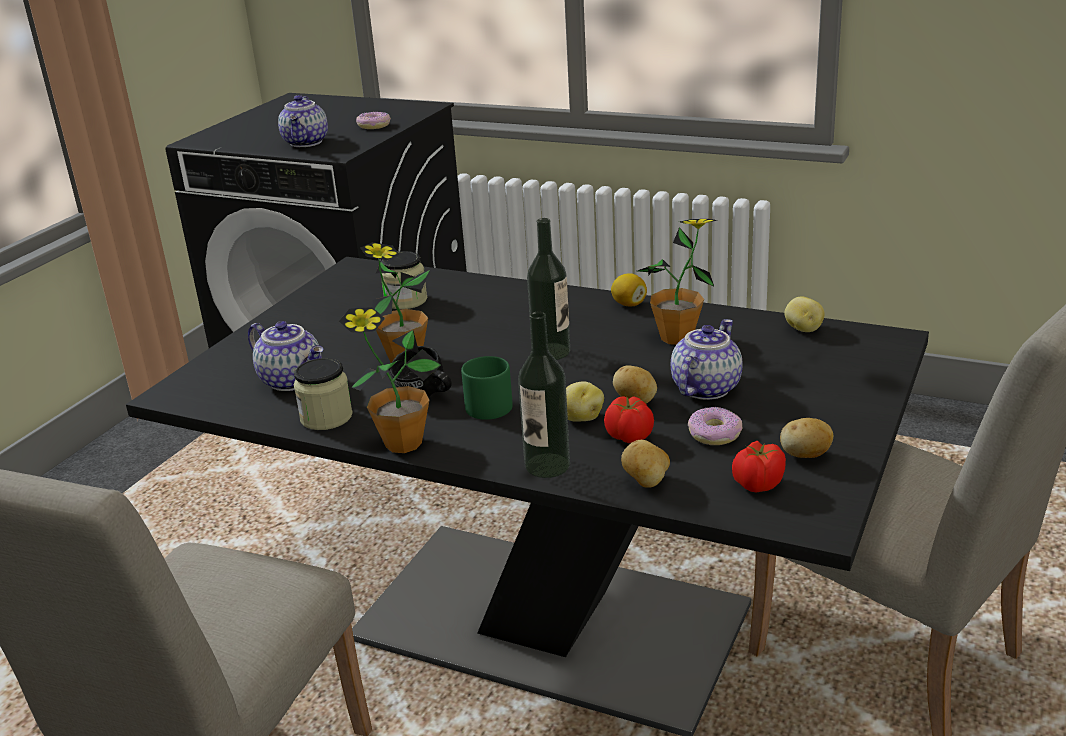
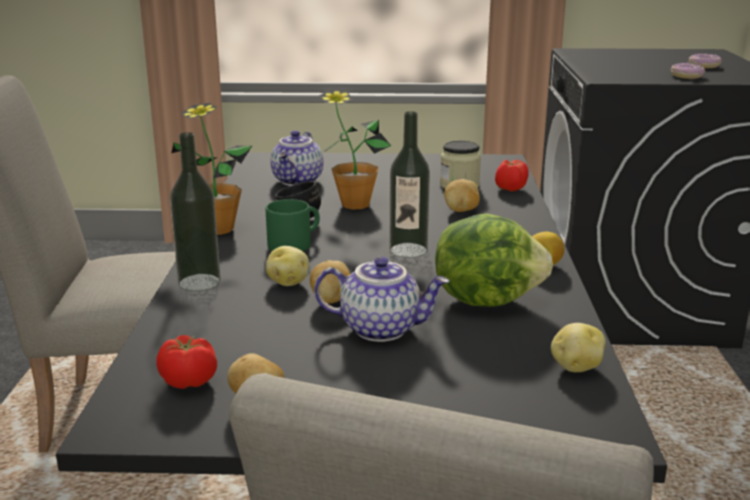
camera: 65 degrees right, 5 degrees down
teapot [278,95,328,147] -> none
jar [293,358,353,430] -> none
tomato [604,396,654,443] -> tomato moved to [495,160,529,191]
potato [621,440,670,488] -> potato moved to [444,179,480,212]
potted plant [638,219,718,345] -> lettuce [435,213,553,307]
donut [688,407,742,445] -> donut moved to [689,53,722,68]

